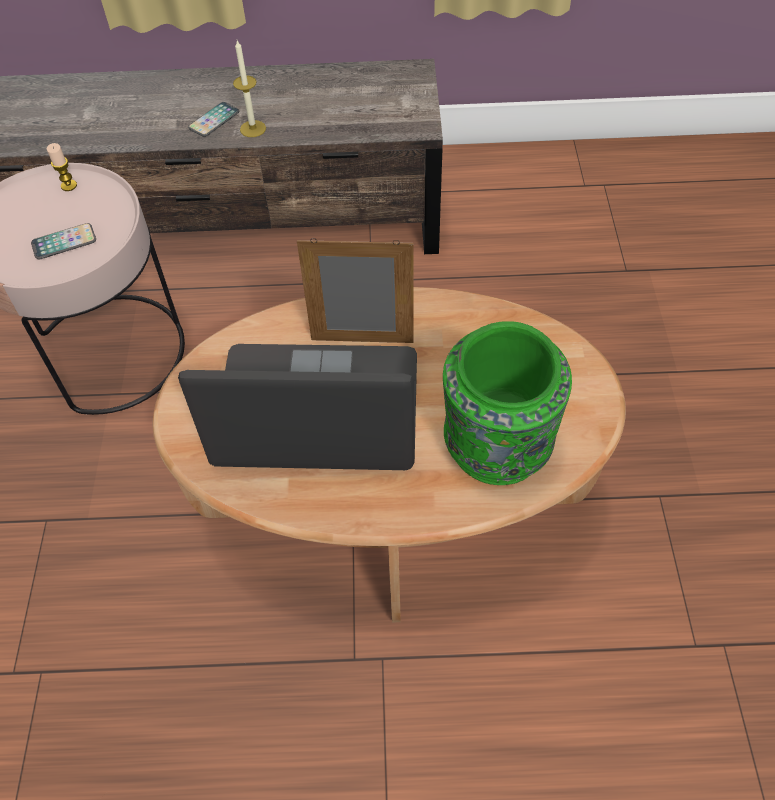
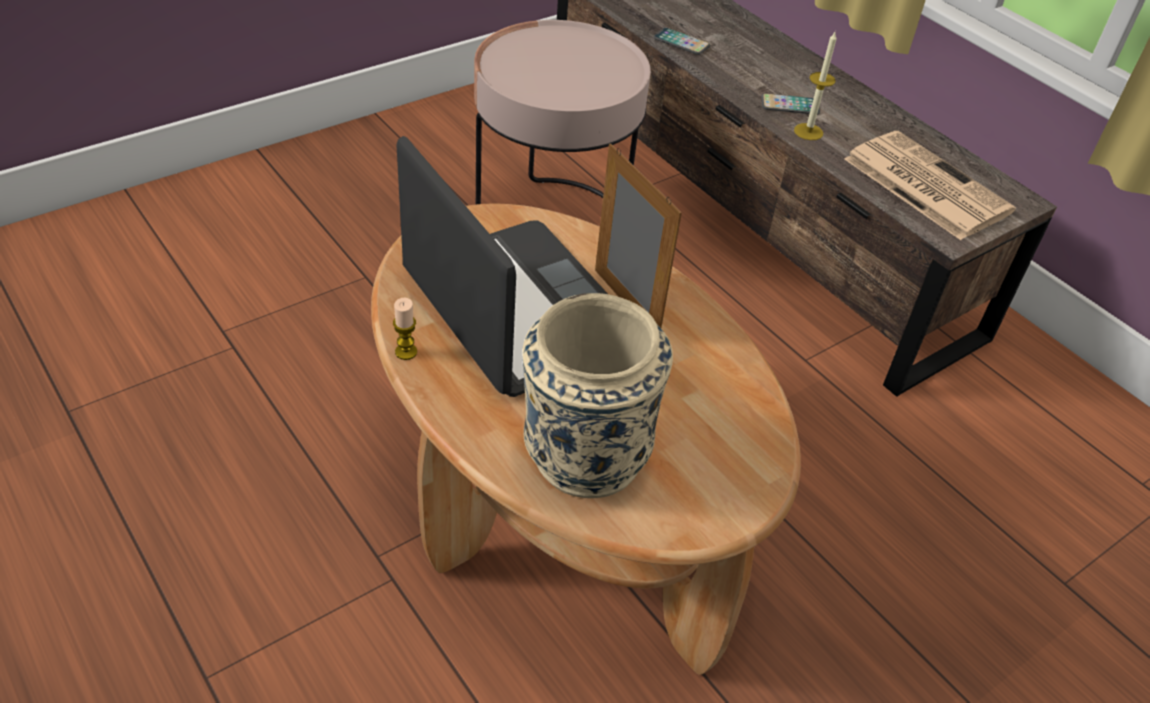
camera: 50 degrees right, 10 degrees down
phone [31,223,96,259] -> phone moved to [654,28,710,55]
candle [47,143,77,191] -> candle moved to [393,298,417,360]
green vase [443,321,572,485] -> beige vase [522,293,673,498]
none -> newspaper [845,131,1016,240]

